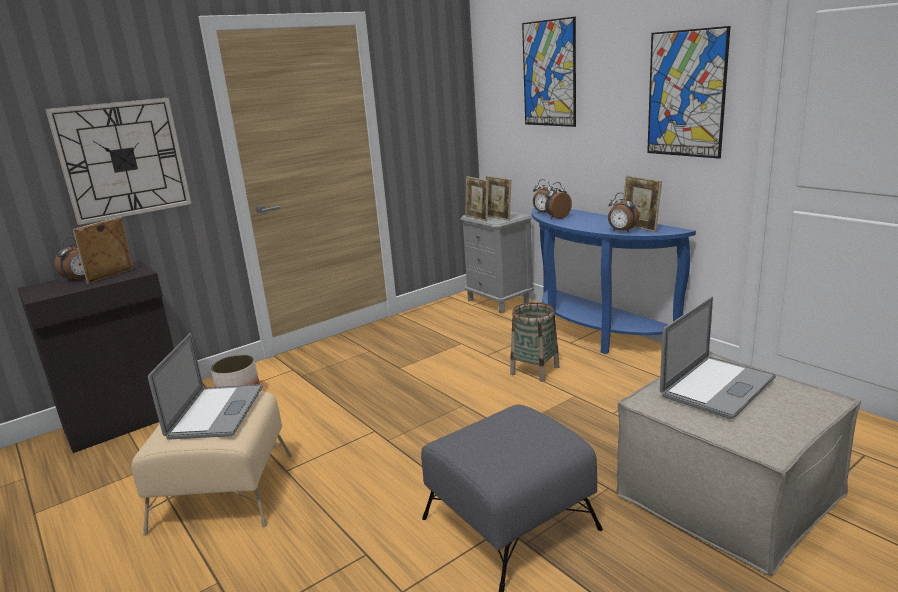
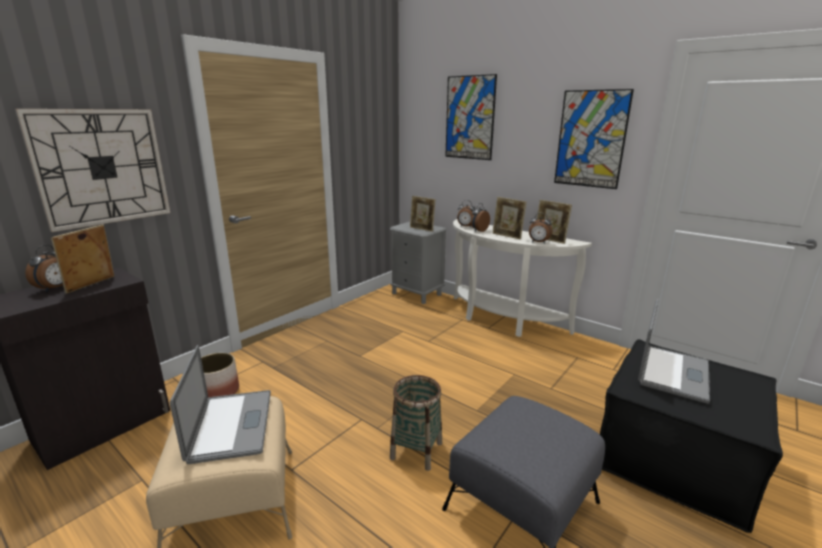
camera: 15 degrees left, 0 degrees up
picture frame [465,176,489,222] -> picture frame moved to [492,197,527,240]
basket [510,302,559,382] -> basket moved to [390,375,442,471]
blue console table [532,208,696,354] -> white console table [453,219,592,337]
beige ottoman [617,351,861,576] -> black ottoman [600,339,783,533]

